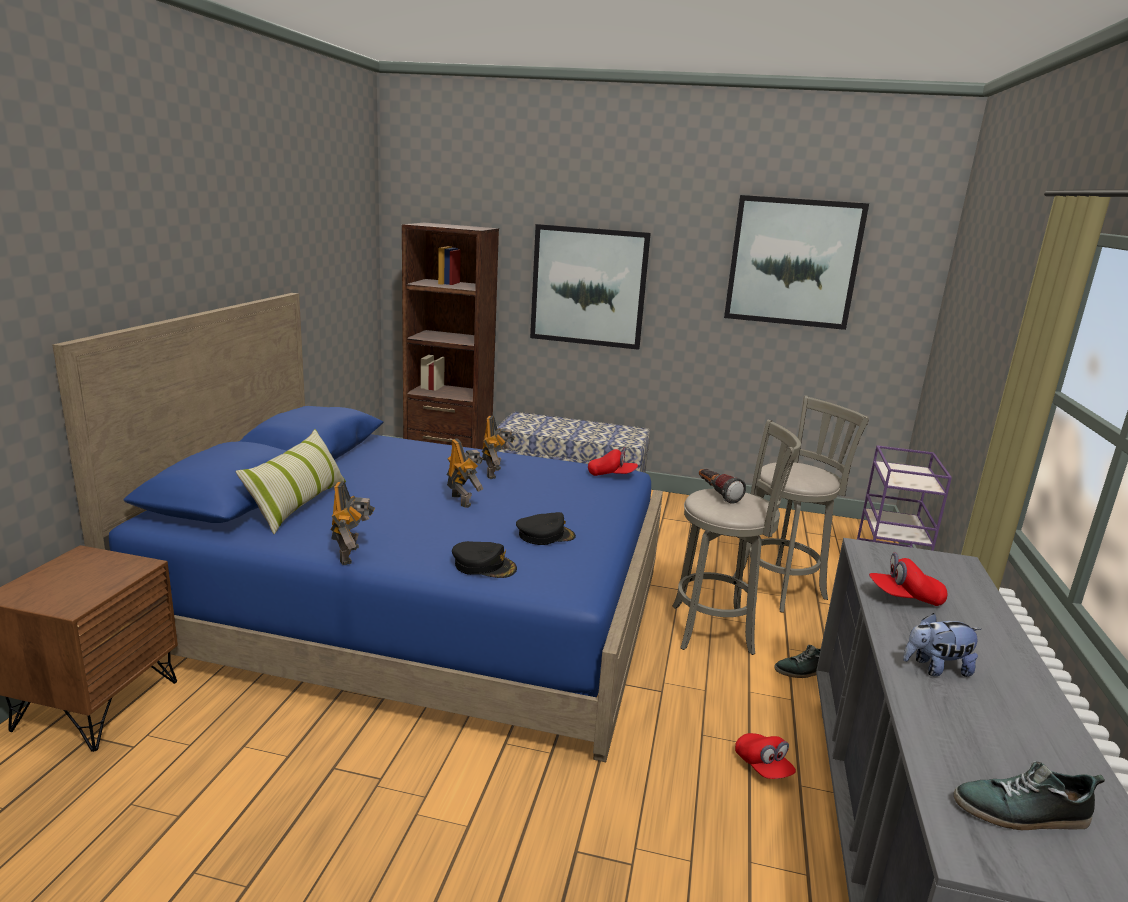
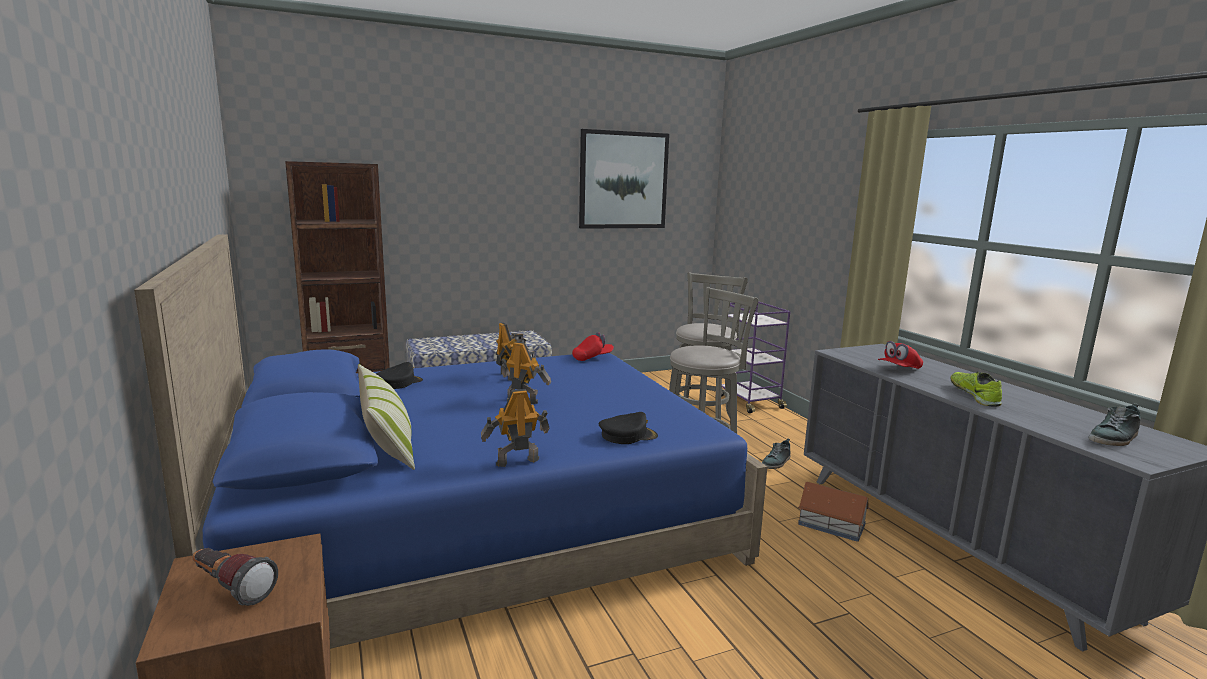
camera: 35 degrees left, 5 degrees down
toy robot [331,481,375,565] -> toy robot turned 75 degrees counterclockwise [481,389,550,467]
black cap [516,512,576,545] -> black cap moved to [376,362,423,389]
picture [530,224,651,350] -> none
flashlight [699,469,746,504] -> flashlight moved to [192,548,278,606]
red cap [735,733,796,779] -> toy house [798,482,870,542]
plush toy [903,613,982,677] -> shoe [950,372,1002,406]

